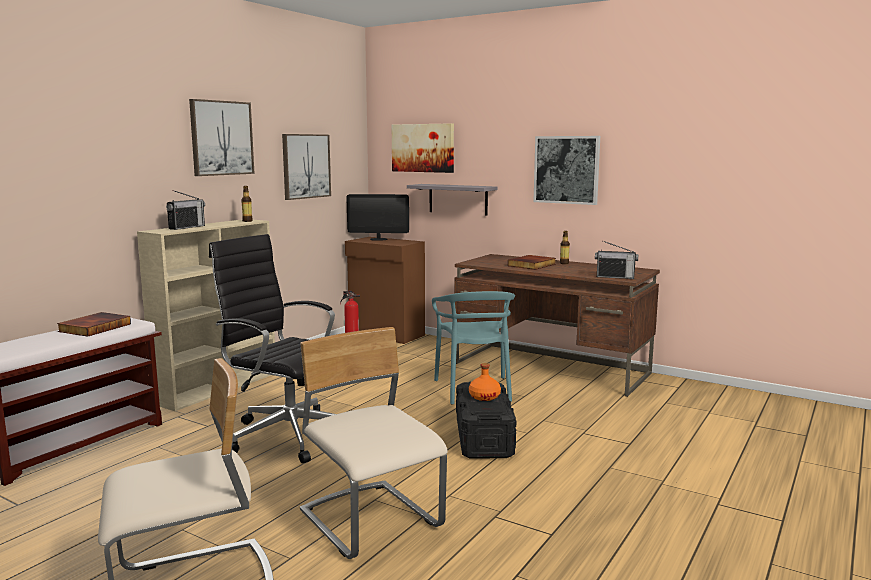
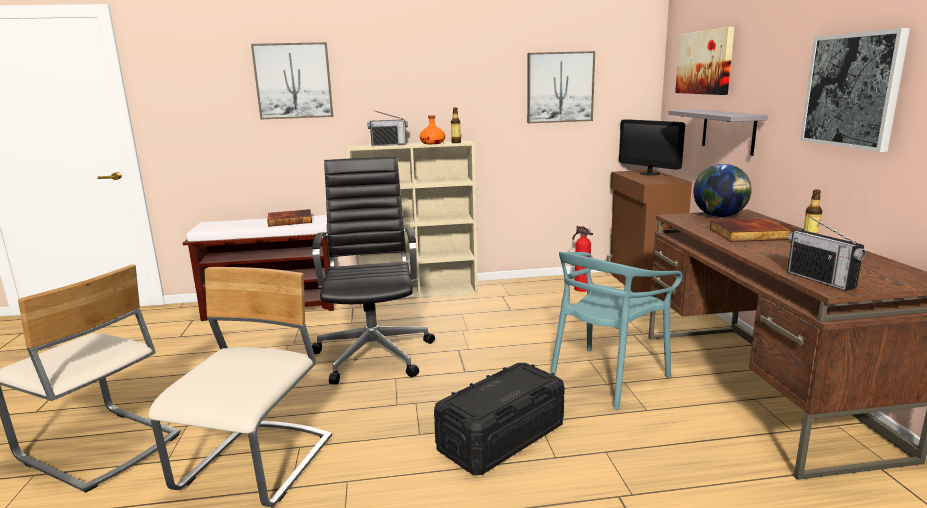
camera: 50 degrees right, 5 degrees up
picture [189,99,255,176] -> picture moved to [251,42,333,120]
orange bottle [469,363,501,401] -> orange bottle moved to [420,115,445,144]
none -> globe [693,164,752,217]

